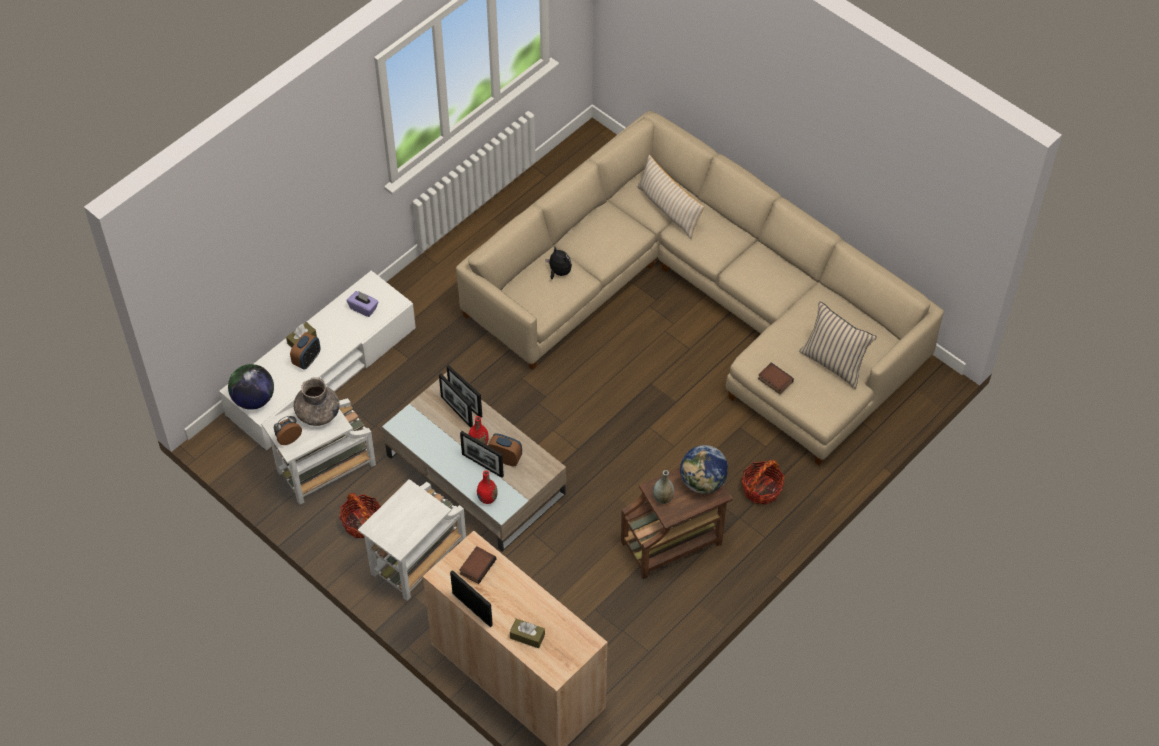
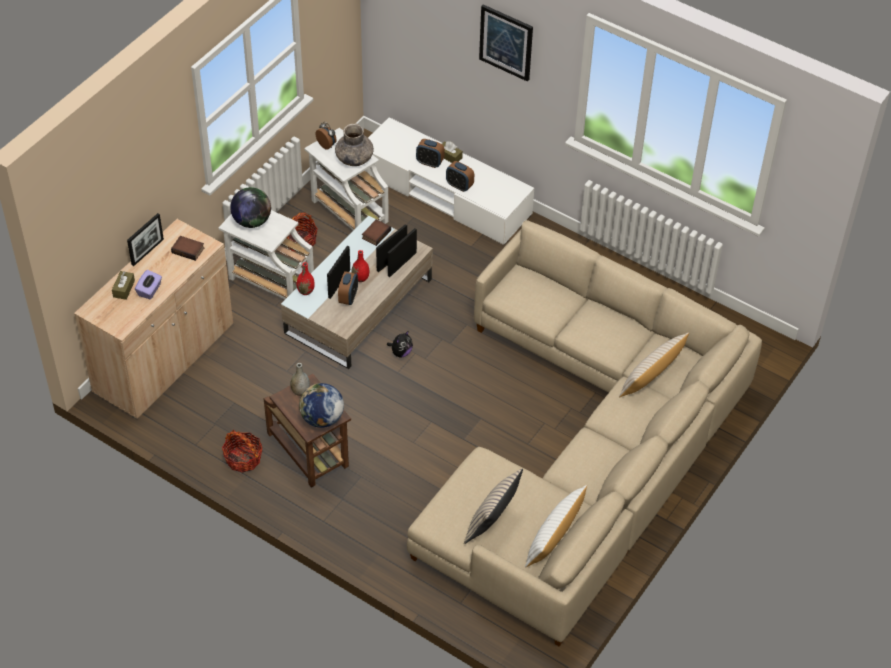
camera: 80 degrees right, 5 degrees down
globe [228,364,274,410] -> globe moved to [230,187,271,228]
purple tissue box [347,291,379,317] -> purple tissue box moved to [135,270,162,299]
plush toy [545,247,572,279] -> plush toy moved to [387,330,413,357]
basket [742,460,784,505] -> basket moved to [222,430,263,473]
book [758,362,794,394] -> book moved to [362,219,391,246]
none -> alarm clock [446,161,474,192]
none -> picture [479,4,533,82]
none -> white pillow [525,485,587,568]

